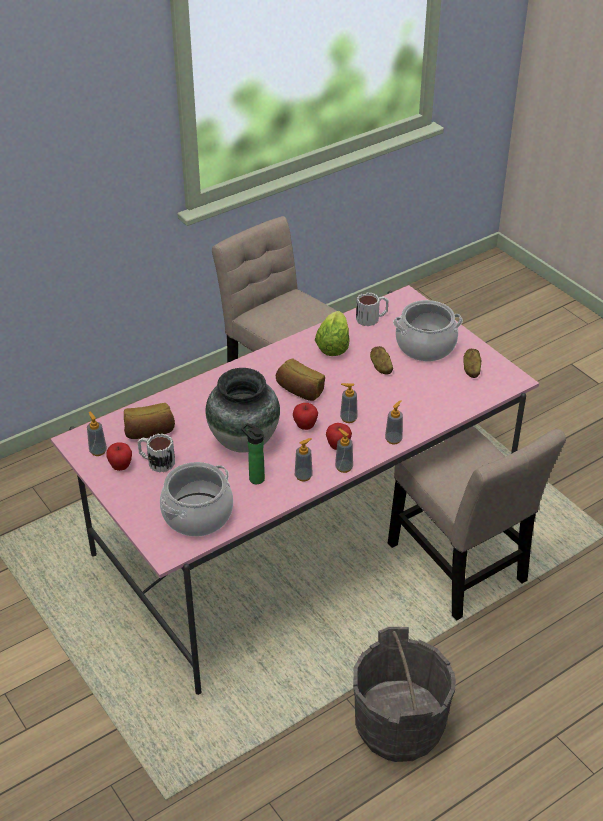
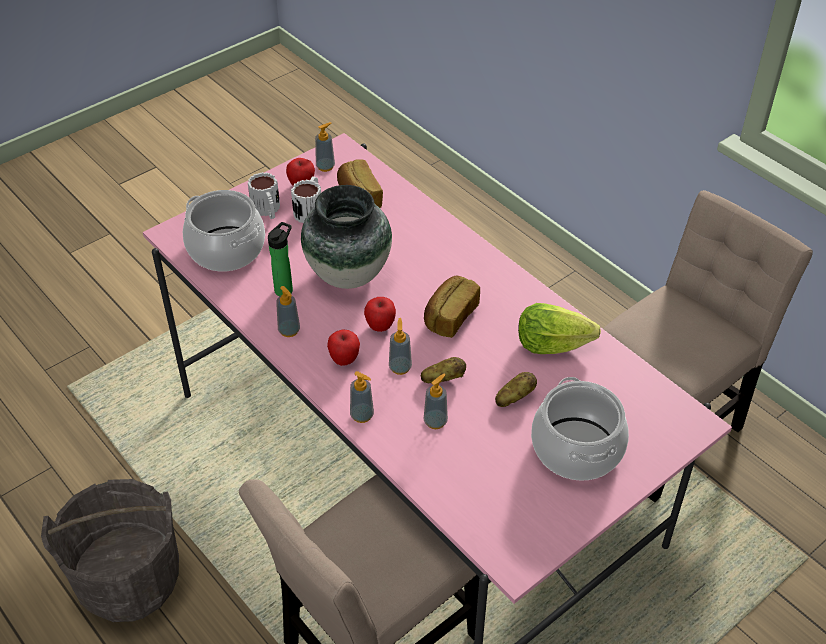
camera: 85 degrees right, 5 degrees up
soap dispenser [335,428,353,473] -> soap dispenser moved to [424,374,448,429]
mug [356,292,389,326] -> mug moved to [248,172,280,219]
potato [463,349,481,378] -> potato moved to [421,357,466,383]

